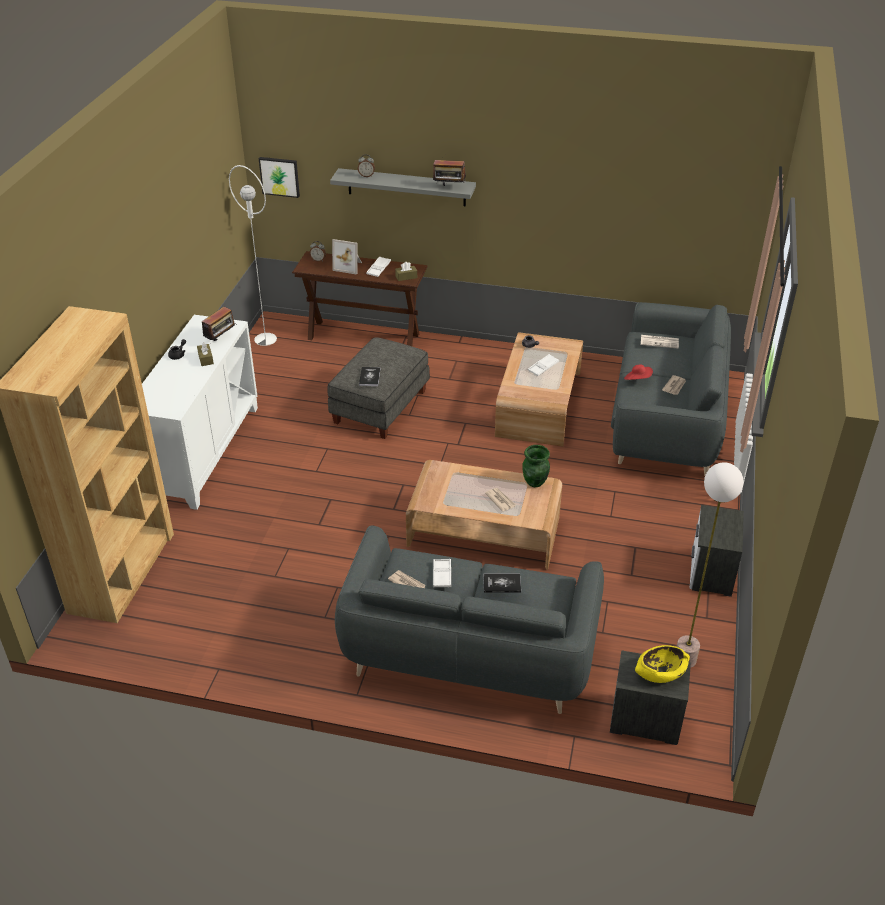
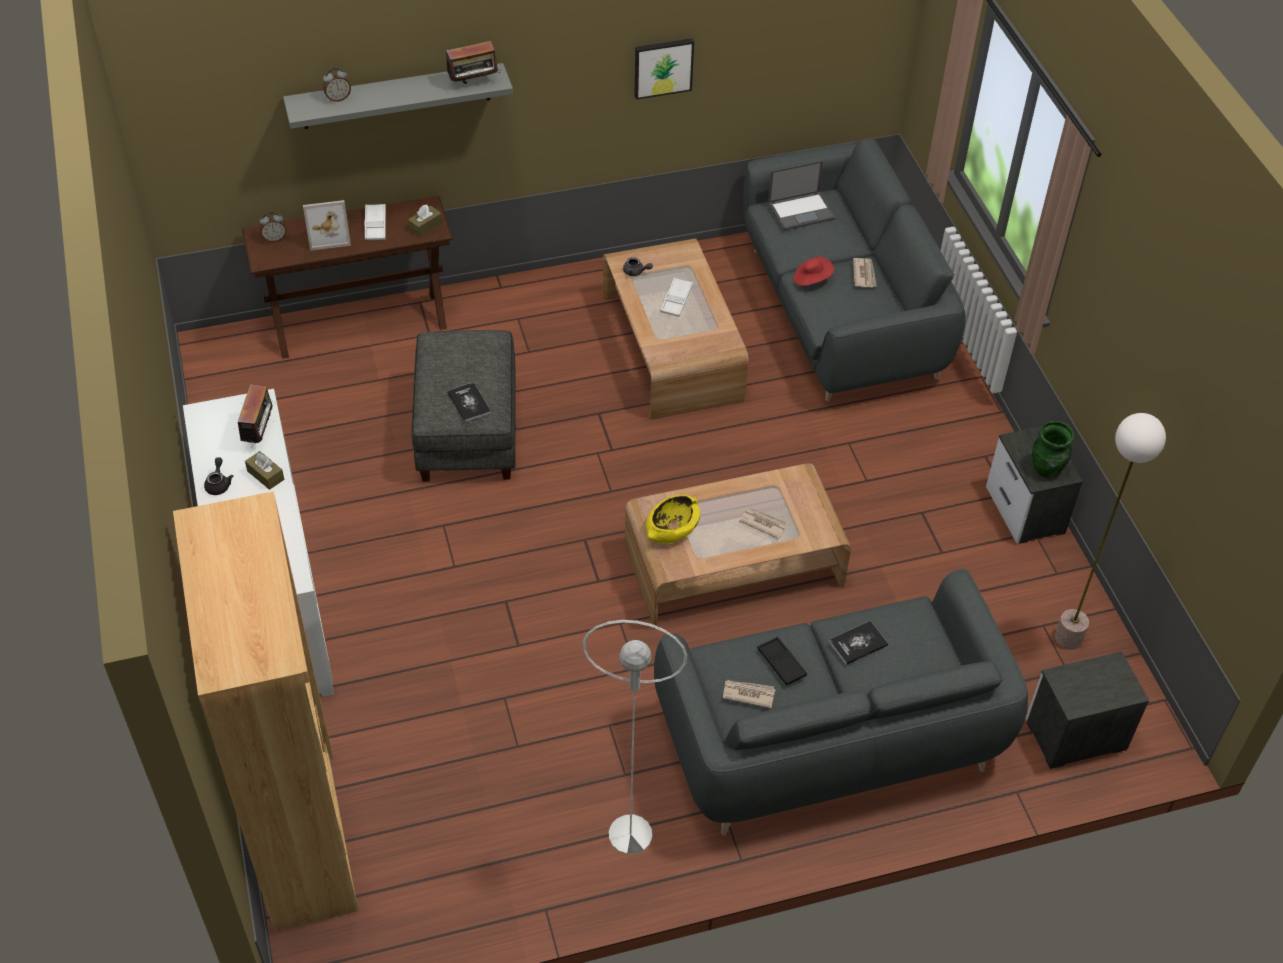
camera: 30 degrees left, 10 degrees up
white floor lamp [229,165,277,346] -> white floor lamp moved to [583,620,687,854]
picture [259,157,300,198] -> picture moved to [634,38,694,100]
white tray [433,559,451,588] -> black tray [757,637,807,685]
green vase [522,445,550,487] -> green vase moved to [1032,421,1075,477]
yellow bowl [635,645,690,683] -> yellow bowl moved to [646,495,700,543]
newspaper [641,335,679,348] -> laptop [768,161,836,231]

